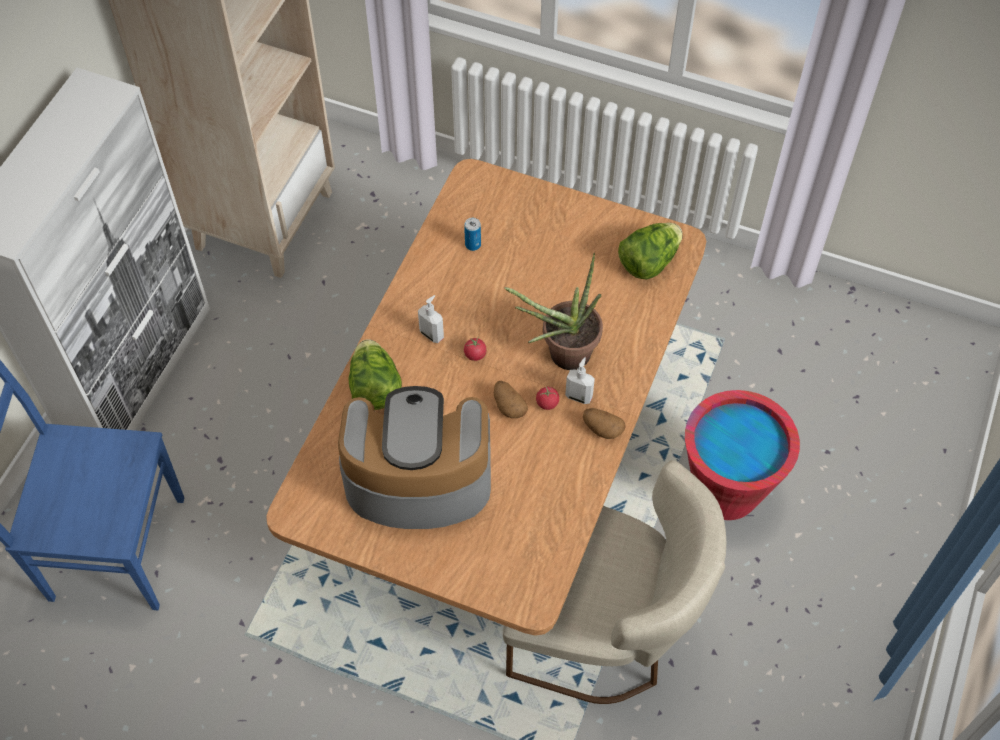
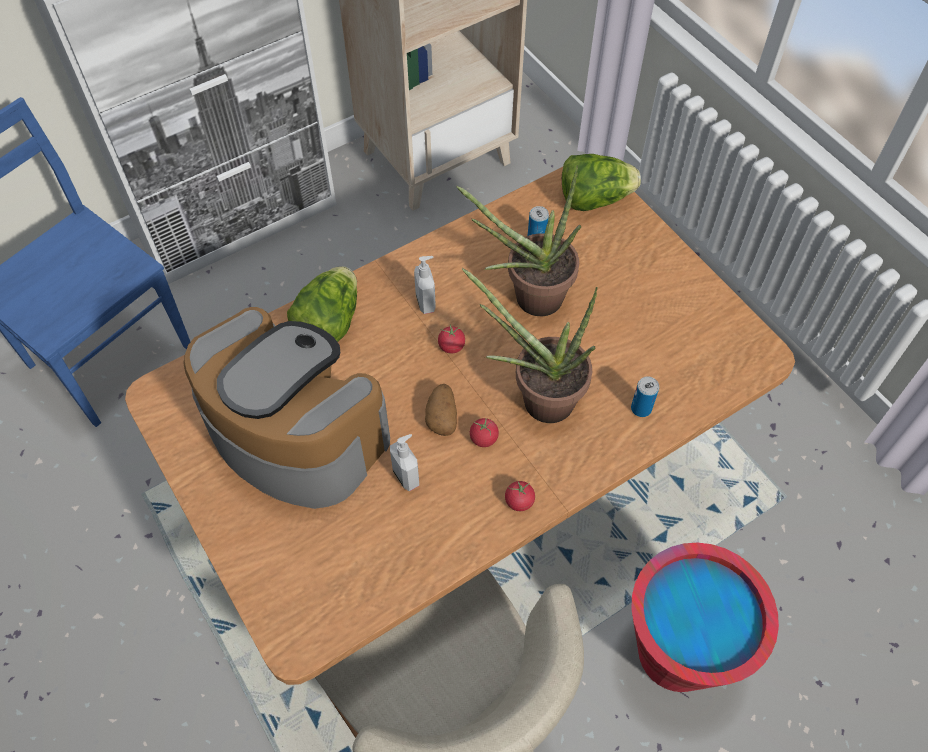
camera: 35 degrees right, 0 degrees up
soap dispenser [565,357,595,404] -> soap dispenser moved to [390,434,419,491]
potato [583,408,626,439] -> tomato [505,481,535,511]
lettuce [618,222,683,280] -> lettuce moved to [562,154,641,211]
none -> potted plant [456,165,581,316]
none -> can [631,376,659,417]

